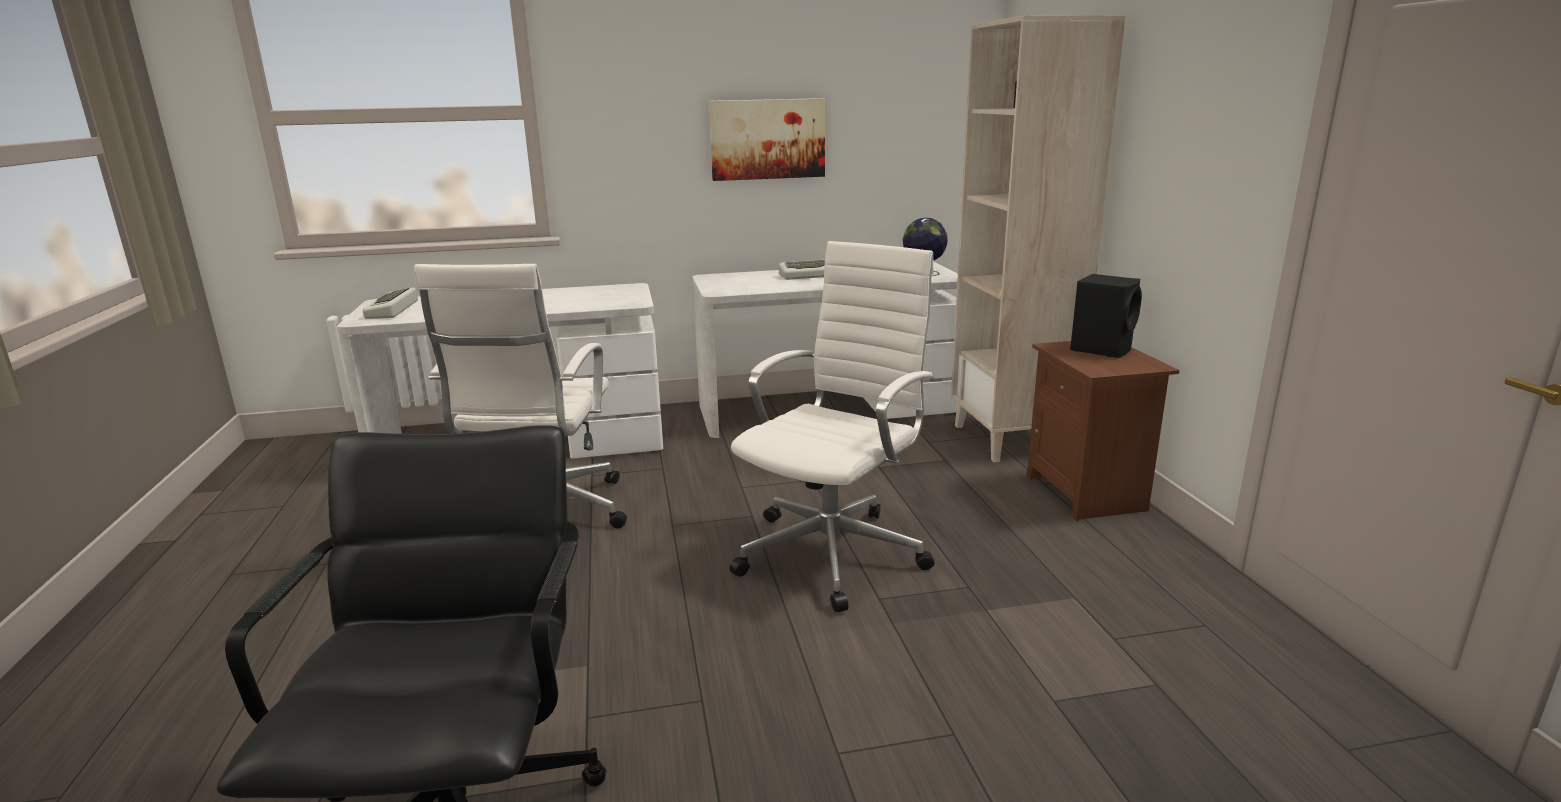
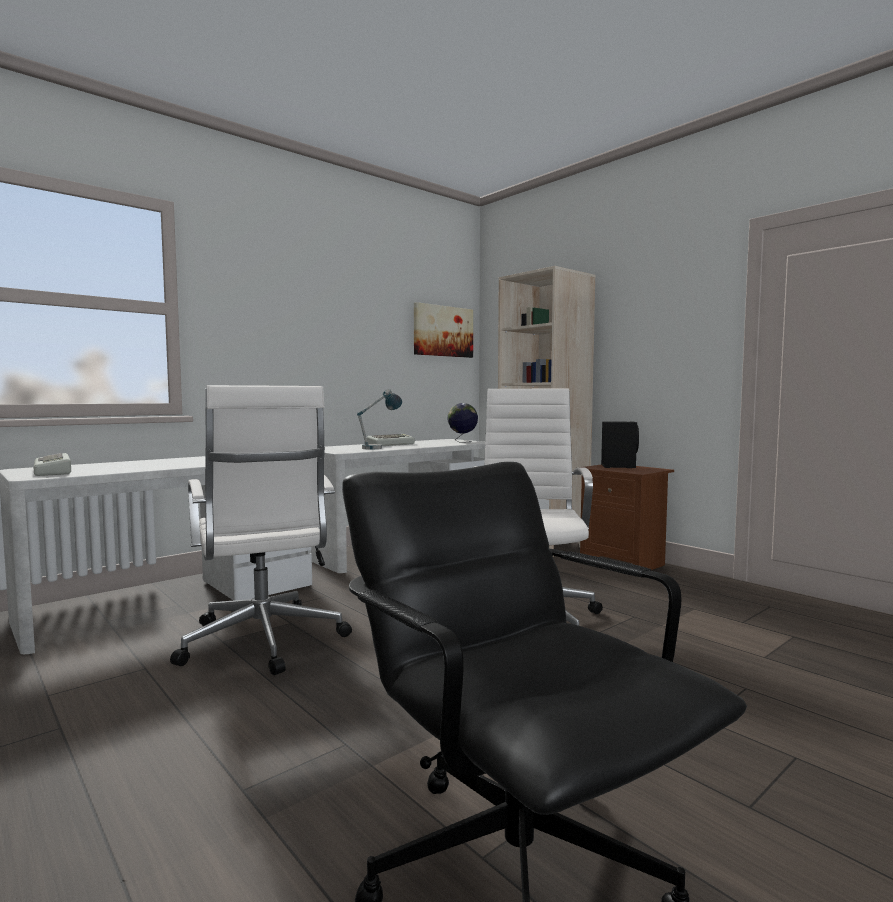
camera: 30 degrees left, 15 degrees down
picture [709,98,825,181] -> picture moved to [414,302,473,358]
none -> table lamp [357,389,402,449]

